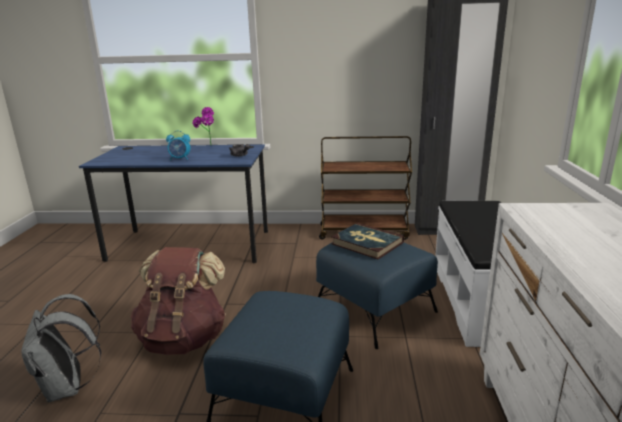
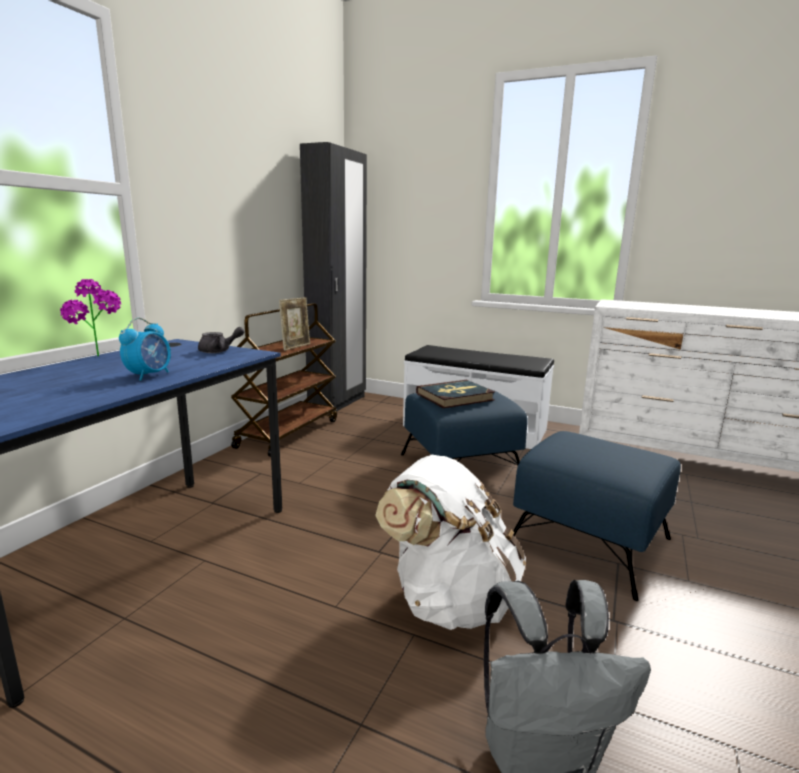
camera: 70 degrees left, 5 degrees down
brown backpack [130,247,226,355] -> white backpack [375,455,526,630]
none -> picture frame [279,297,310,351]

